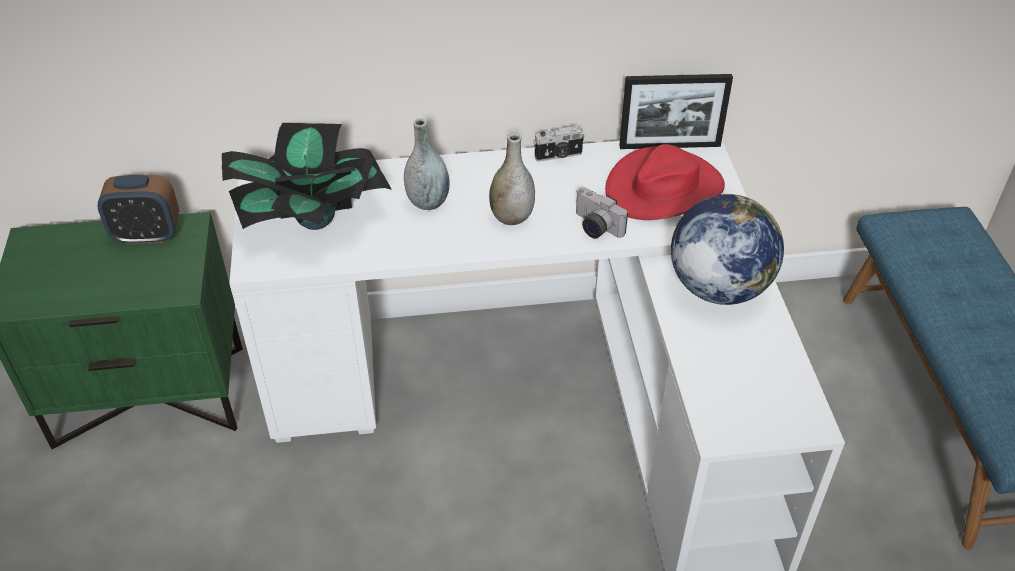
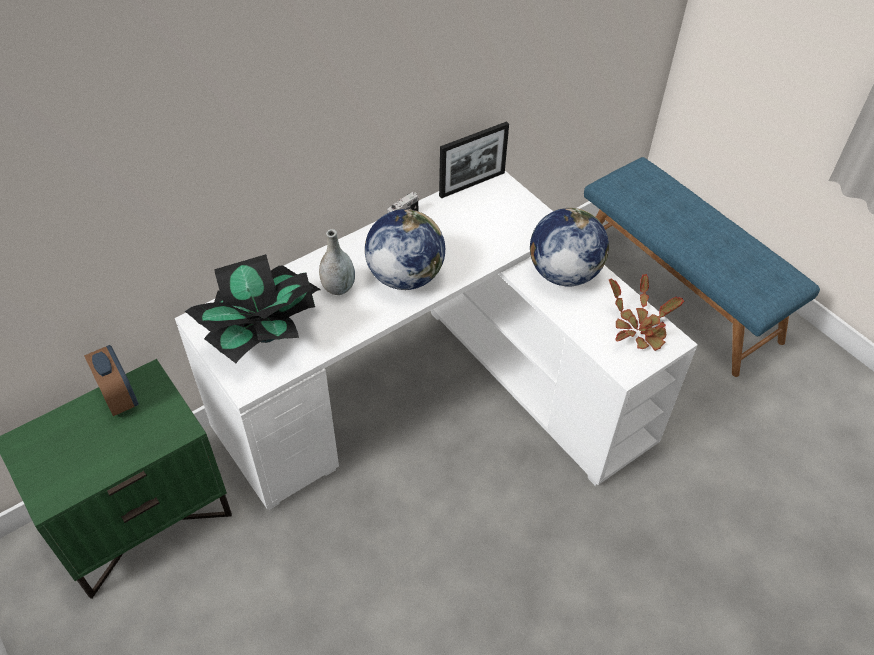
camera: 30 degrees left, 5 degrees up
alarm clock [97,175,179,244] -> alarm clock turned 90 degrees counterclockwise [84,345,138,416]
grey vase [489,133,535,225] -> globe [365,209,445,290]
camera [576,187,628,239] -> none
red hat [605,144,725,220] -> none
none -> potted plant [609,274,685,351]

